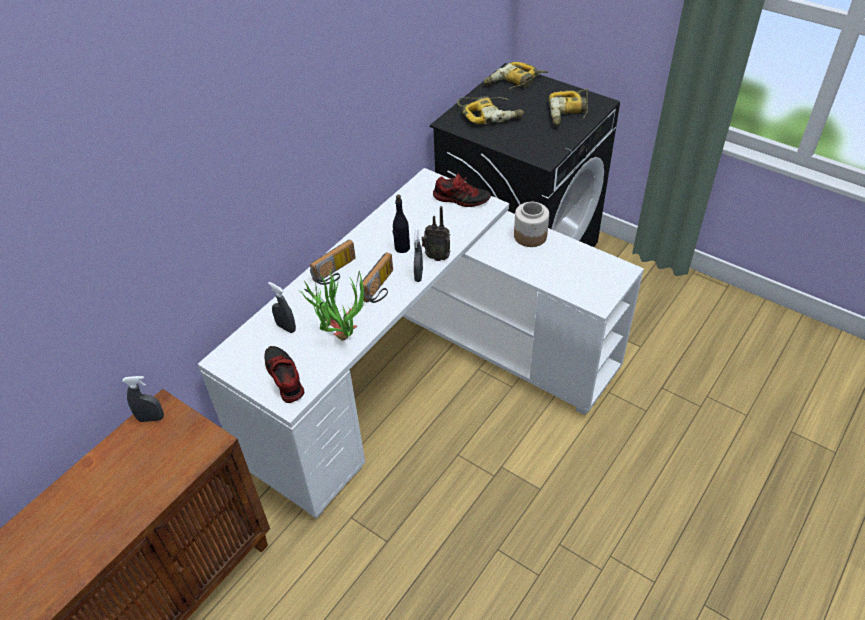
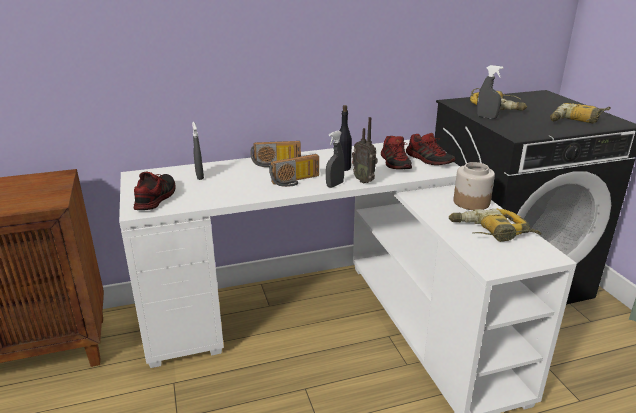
camera: 35 degrees right, 20 degrees down
grey spray bottle [122,376,164,422] -> grey spray bottle moved to [477,65,503,119]
potted plant [298,270,367,340] -> none
power drill [484,62,548,89] -> power drill moved to [449,208,542,242]
none -> shoe [381,136,412,169]

